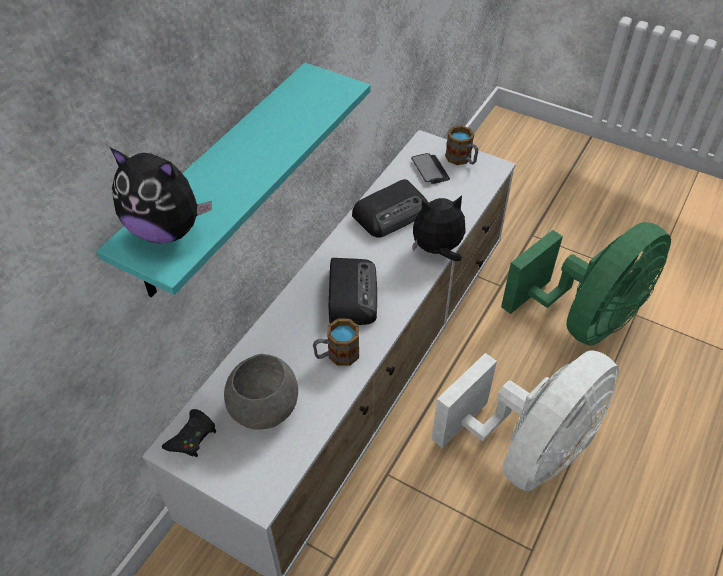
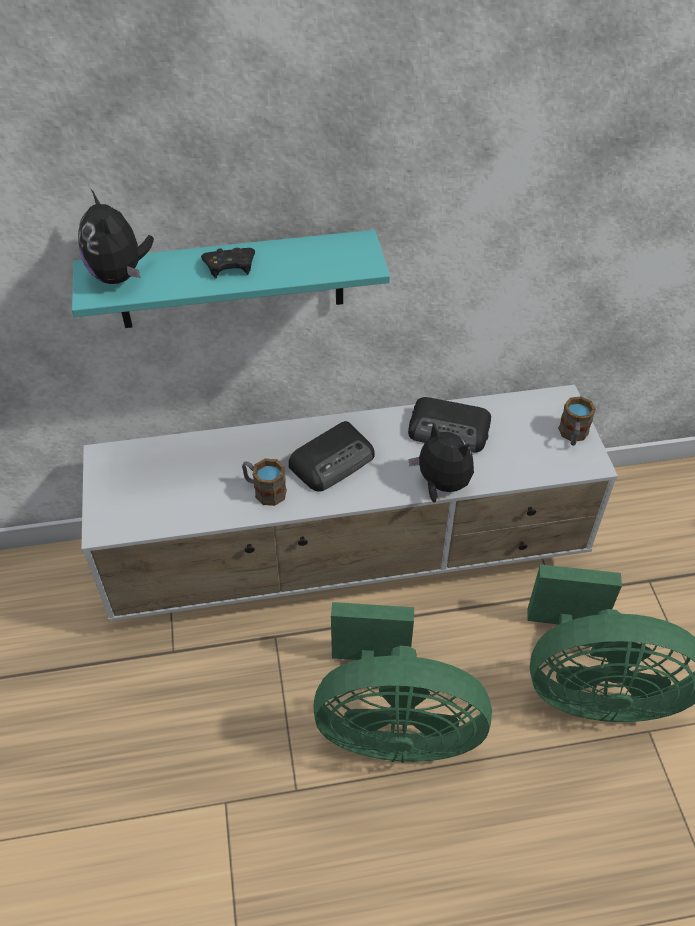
camera: 50 degrees right, 0 degrees up
black game controller [162,409,216,457] -> black game controller moved to [201,248,255,278]
grey bowl [224,354,298,430] -> none
phone [411,153,450,184] -> none
white fan [431,350,619,492] -> green fan [314,602,492,763]

